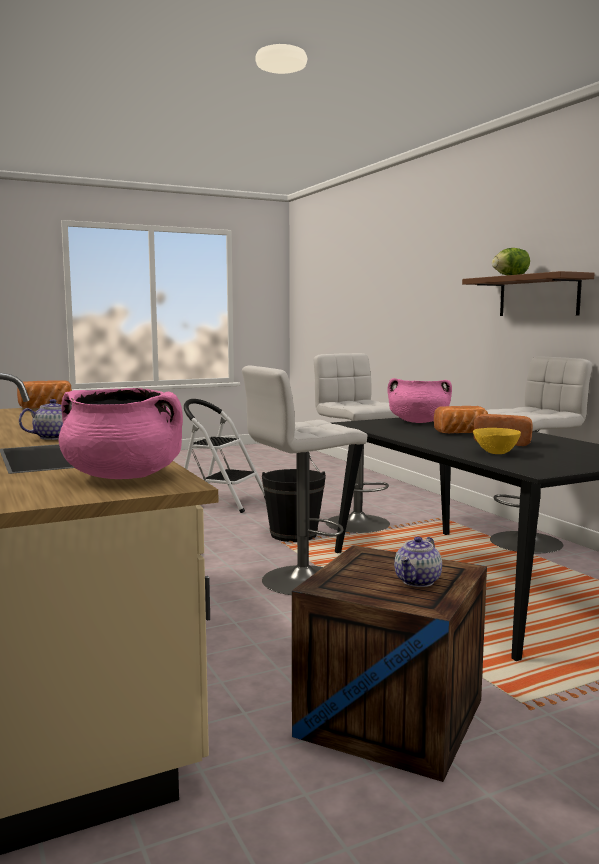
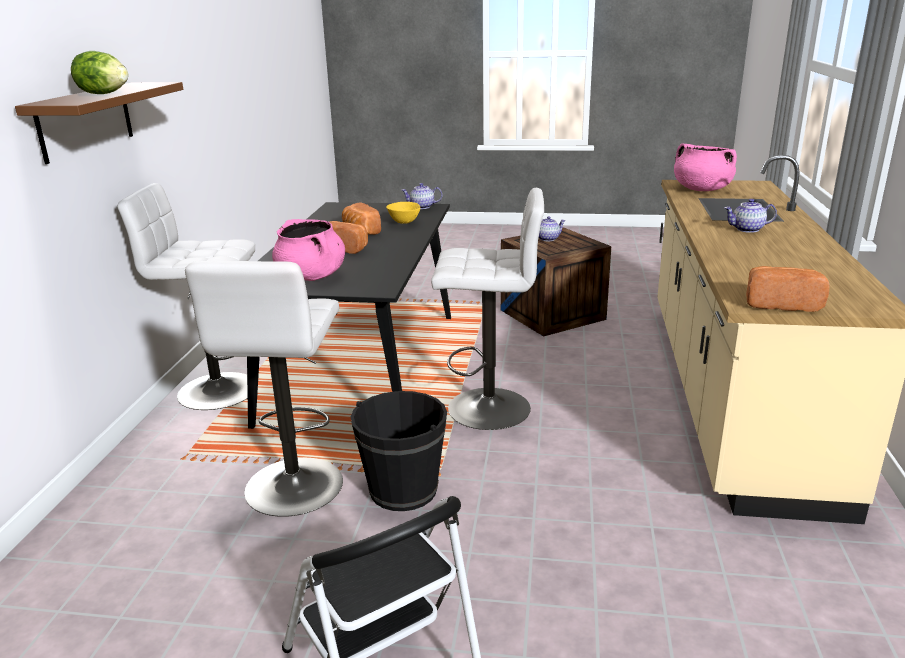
camera: 145 degrees left, 15 degrees up
none -> teapot [401,183,442,209]

